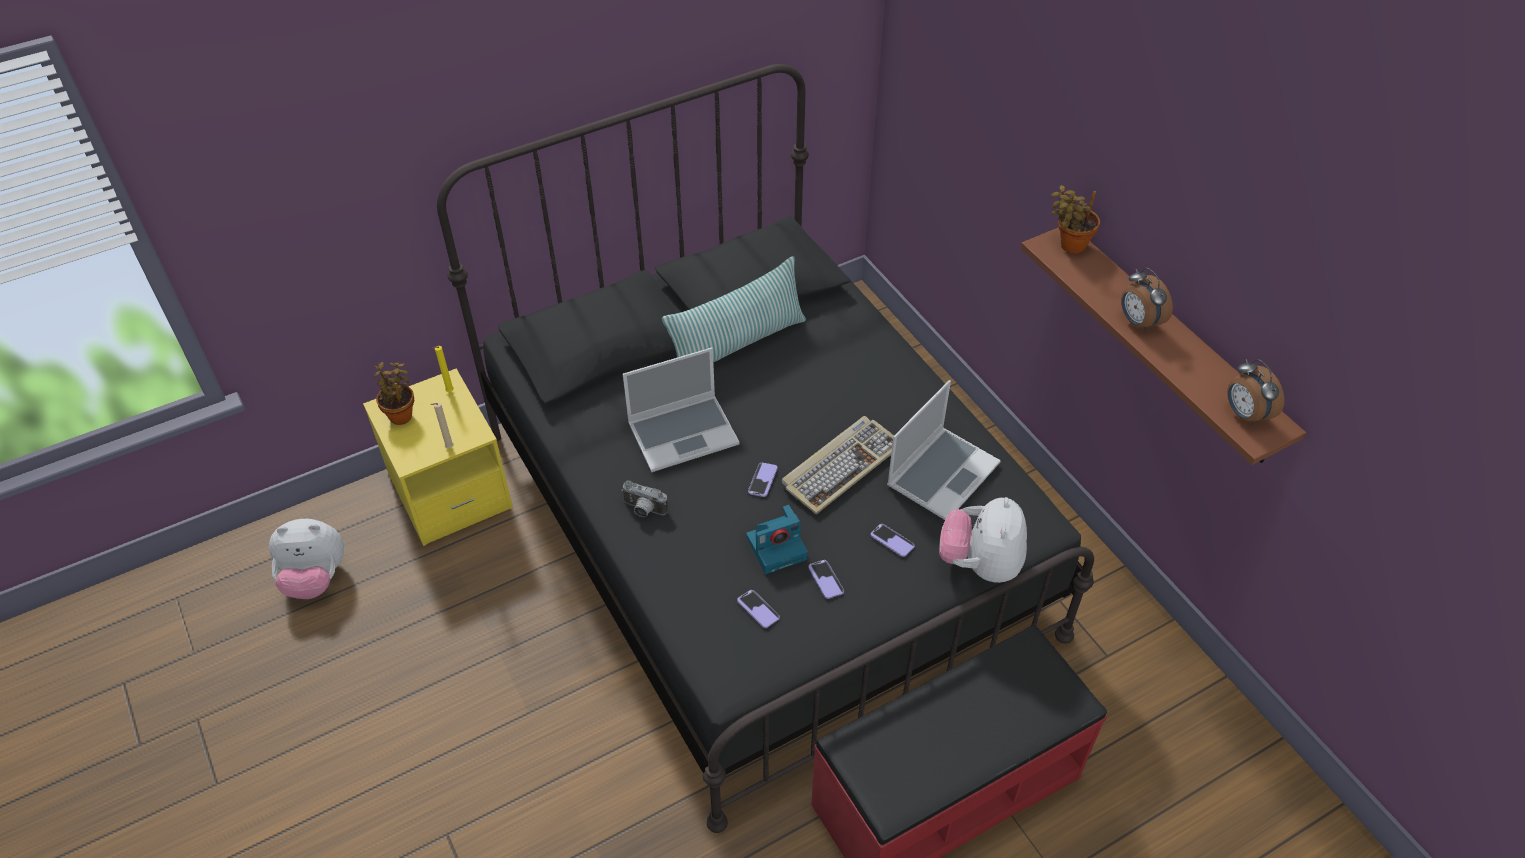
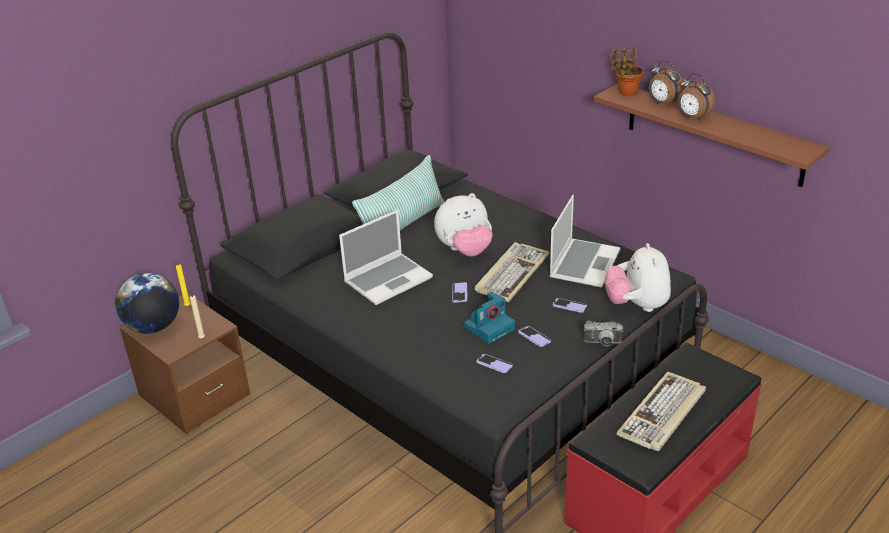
camera: 15 degrees left, 15 degrees down
plush toy [269,519,344,599] -> plush toy moved to [434,193,493,256]
yellow nightstand [363,368,513,546] -> brown nightstand [119,293,250,434]
potted plant [374,362,414,425] -> globe [116,273,179,334]
camera [621,480,668,517] -> camera moved to [583,321,624,346]
alarm clock [1227,359,1284,425] -> alarm clock moved to [649,60,684,106]
none -> keyboard [616,372,706,451]

